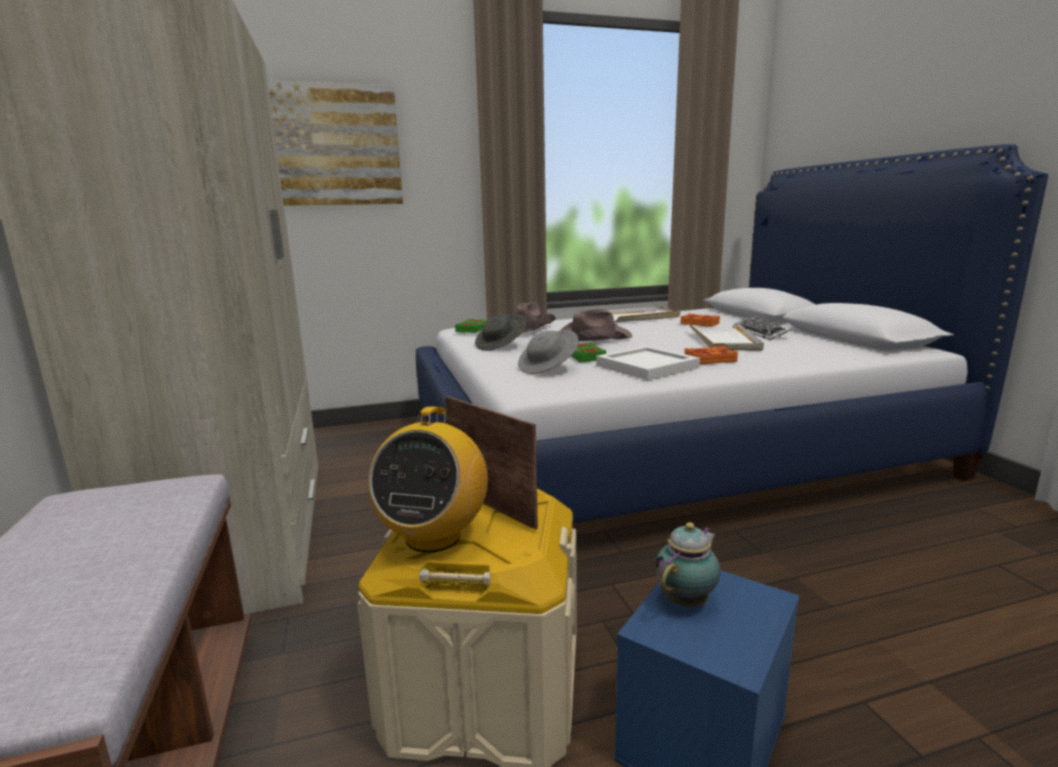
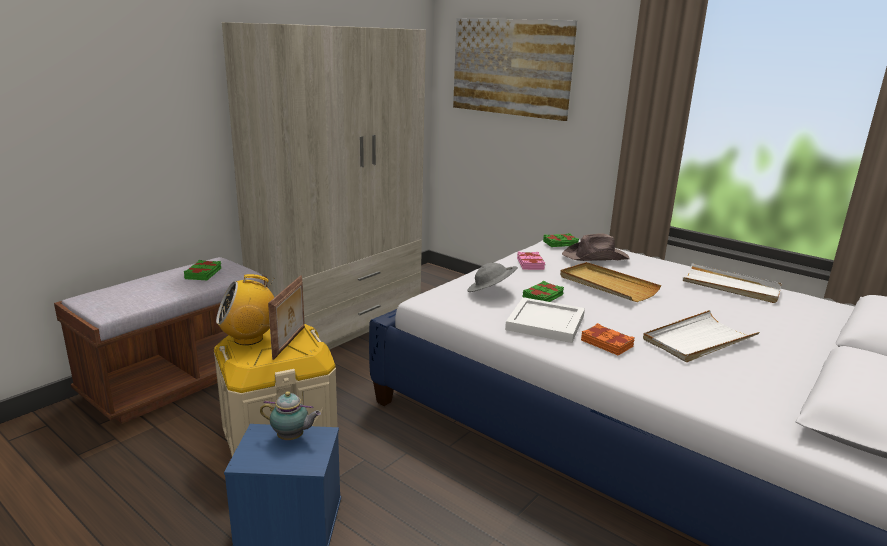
camera: 55 degrees right, 5 degrees up
grey hat [475,314,526,351] -> pink book [517,252,545,270]
brown hat [560,309,632,341] -> beige tray [560,262,661,302]
orange book [680,313,720,327] -> none
keyboard [733,315,793,340] -> none
none -> green book [184,260,221,280]

